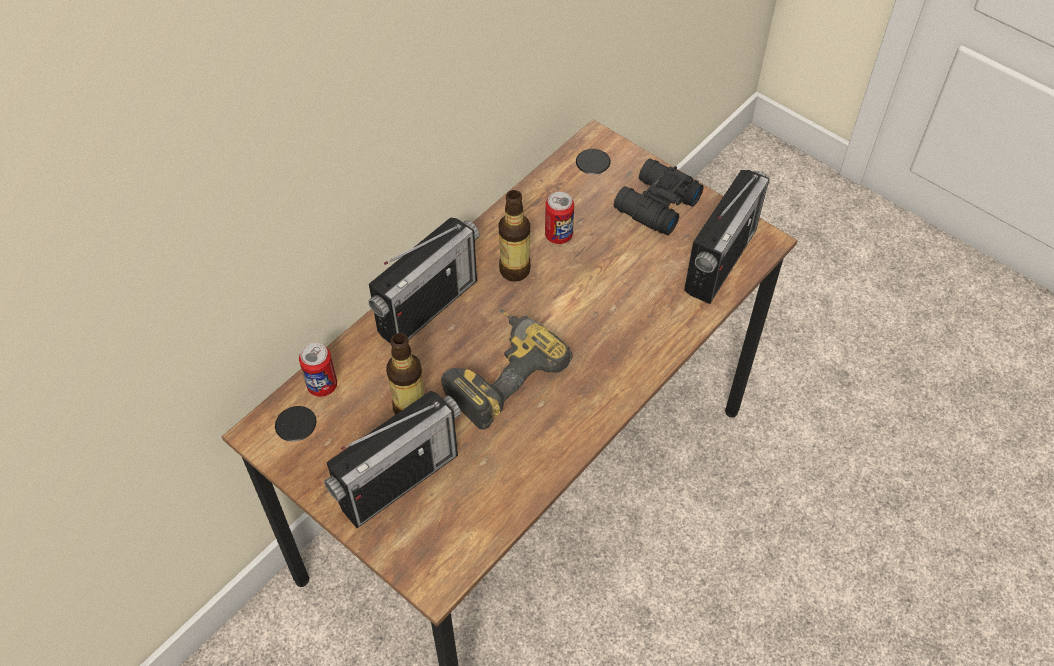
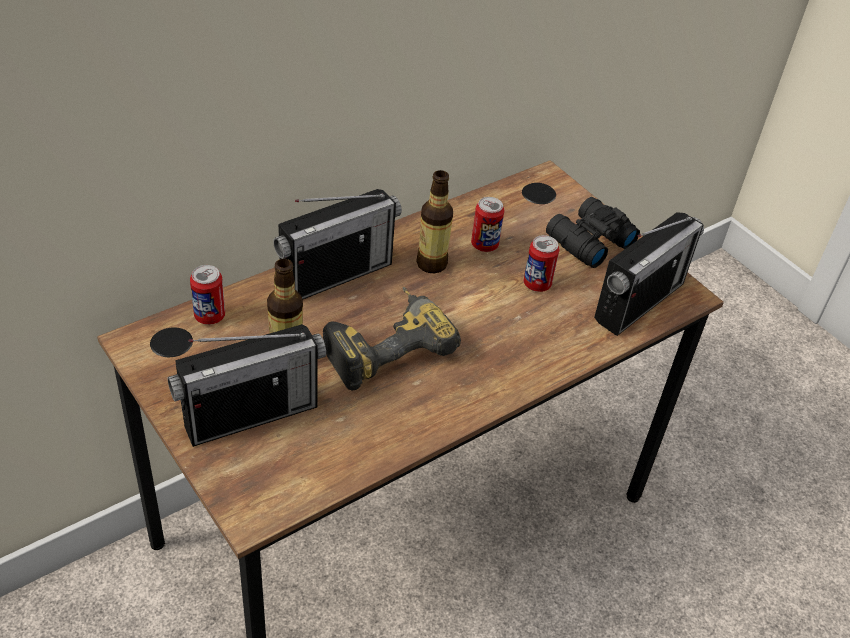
camera: 10 degrees right, 10 degrees down
none -> can [523,235,559,292]

